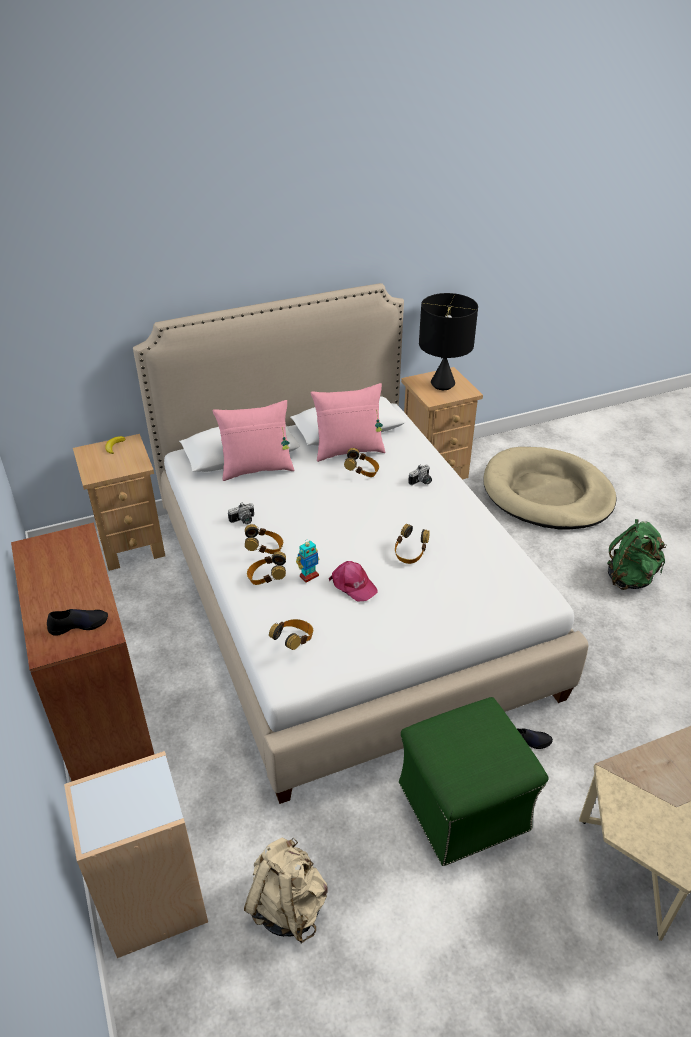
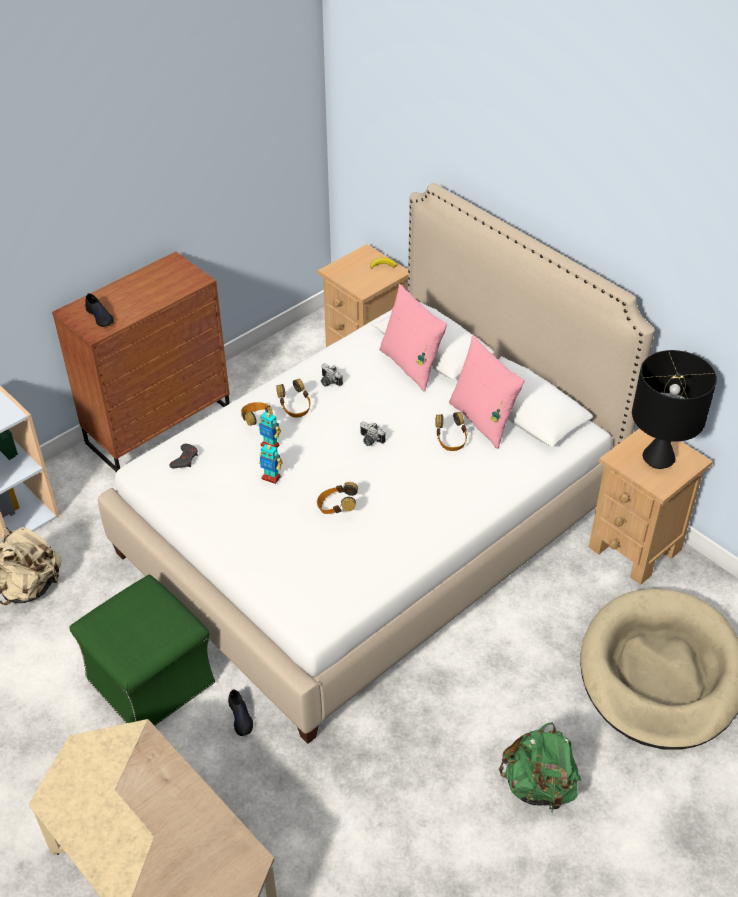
camera: 70 degrees right, 5 degrees up
headphones [269,619,313,650] -> grey game controller [169,444,198,468]
pink cap [329,561,378,602] -> toy robot [259,442,283,484]
camera [408,465,432,485] -> camera moved to [360,422,386,446]

